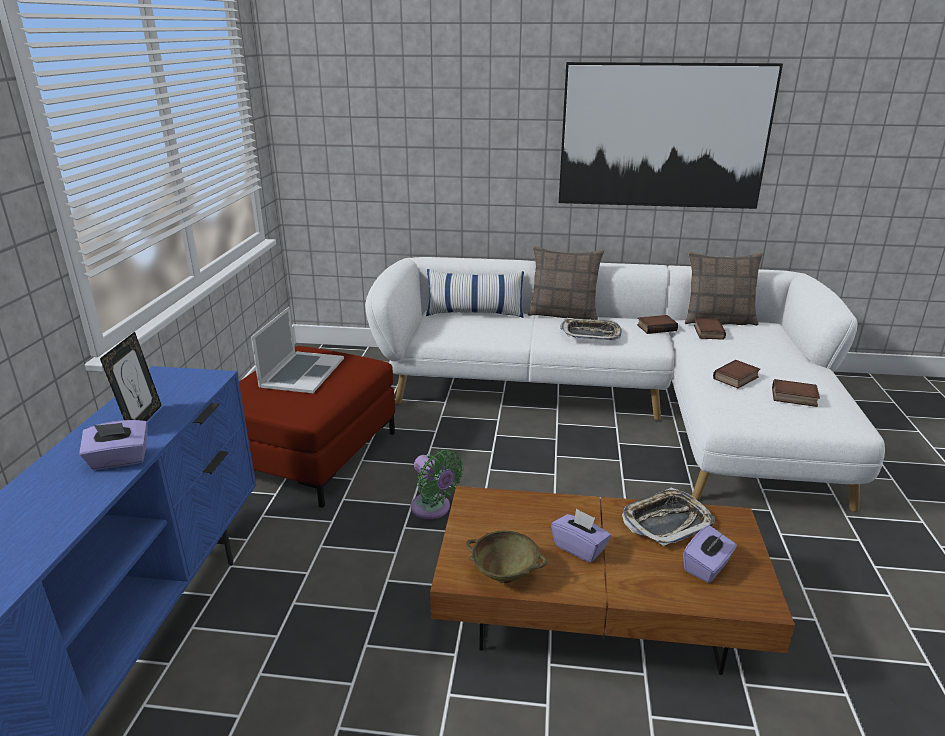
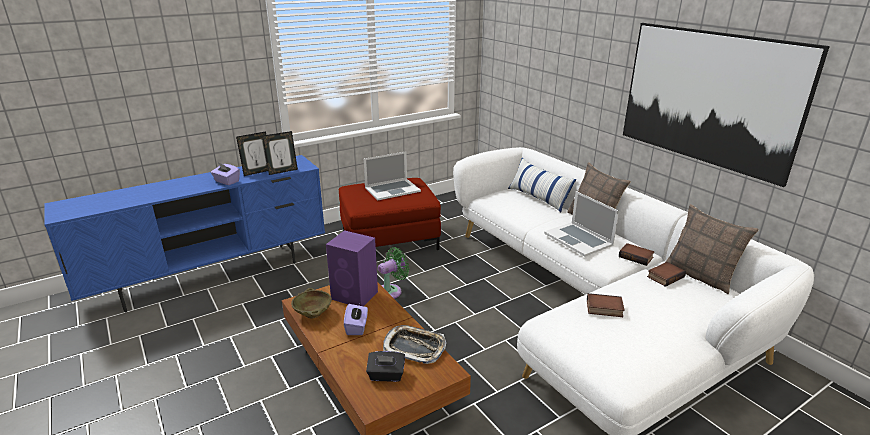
camera: 50 degrees right, 0 degrees up
green fan [411,450,464,519] -> green fan turned 135 degrees counterclockwise [378,247,409,299]
tray [560,318,622,340] -> laptop [544,191,619,257]
purple tissue box [683,525,737,583] -> black tissue box [366,351,405,382]
book [772,379,820,407] -> none
none -> picture frame [262,131,298,175]
none -> purple speaker [326,230,378,306]

